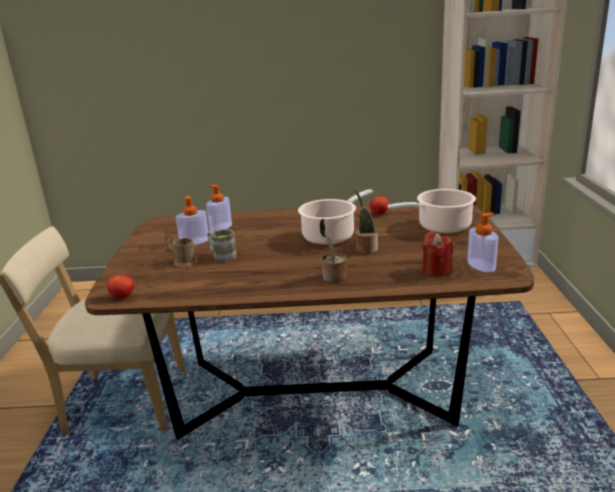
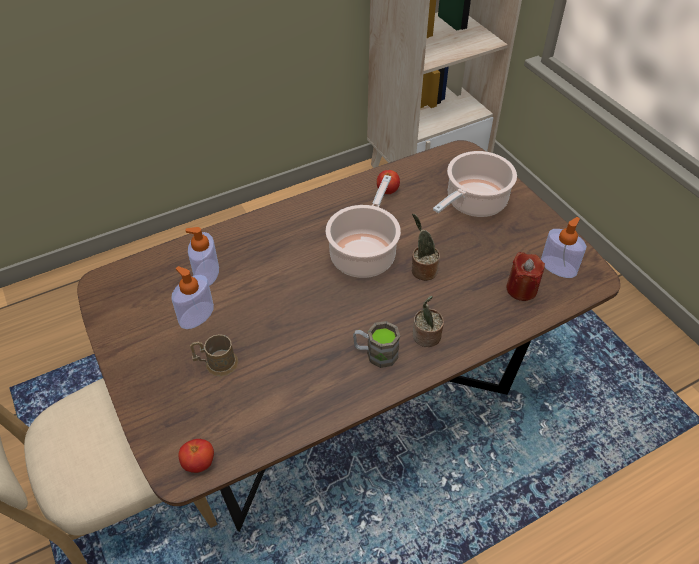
camera: 30 degrees left, 25 degrees up
brown mug [207,229,237,263] -> brown mug moved to [353,321,400,368]

